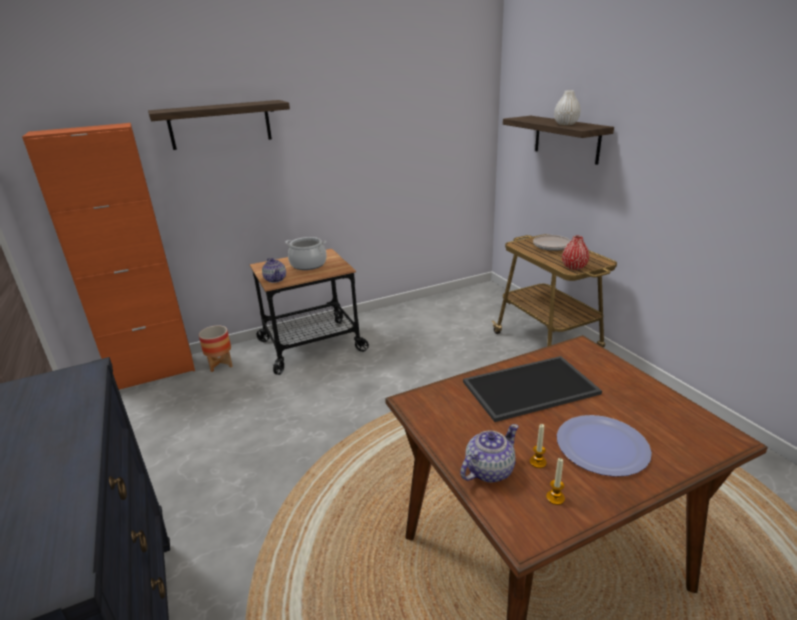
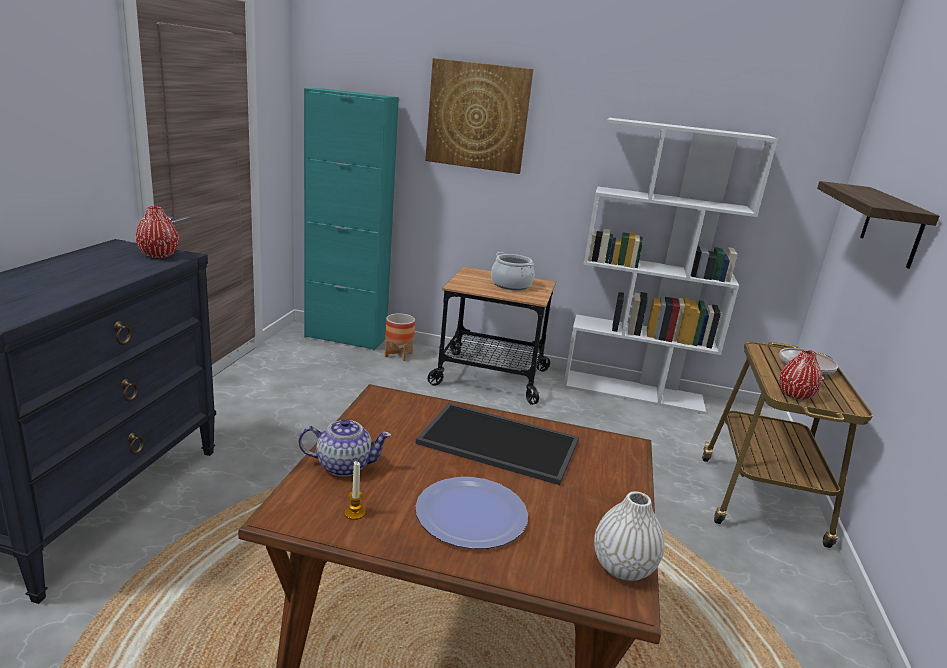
camera: 35 degrees right, 5 degrees down
orange cabinet [22,123,195,390] -> turquoise cabinet [304,88,399,351]
shelf [148,100,290,150] -> picture [425,58,533,174]
teapot [262,258,286,283] -> none
candle [530,424,547,468] -> none
white vase [554,90,581,125] -> white vase moved to [594,491,664,581]
none -> red vase [136,206,179,258]
none -> white bookcase [563,118,778,414]

